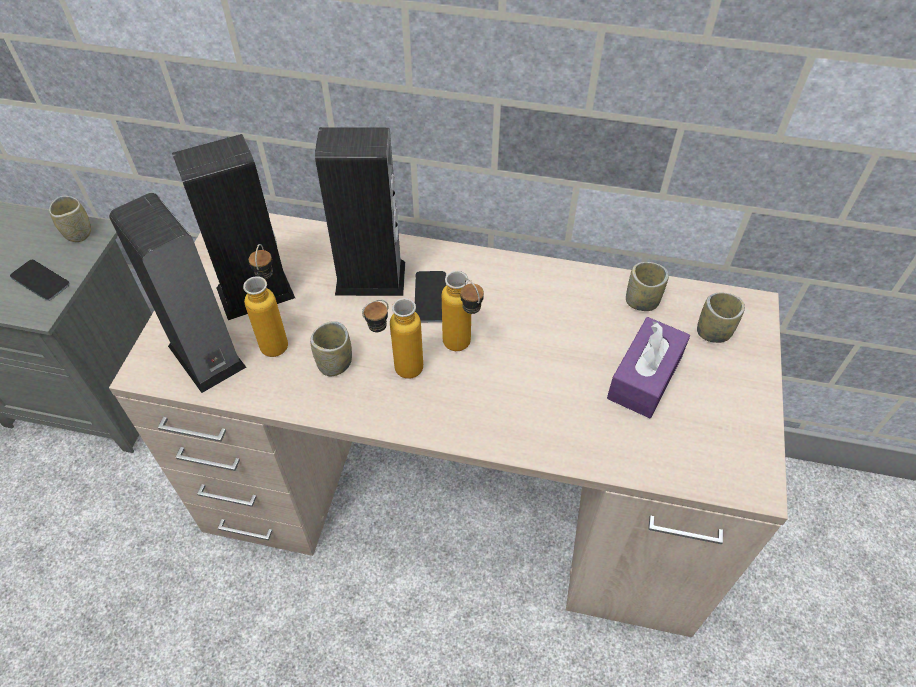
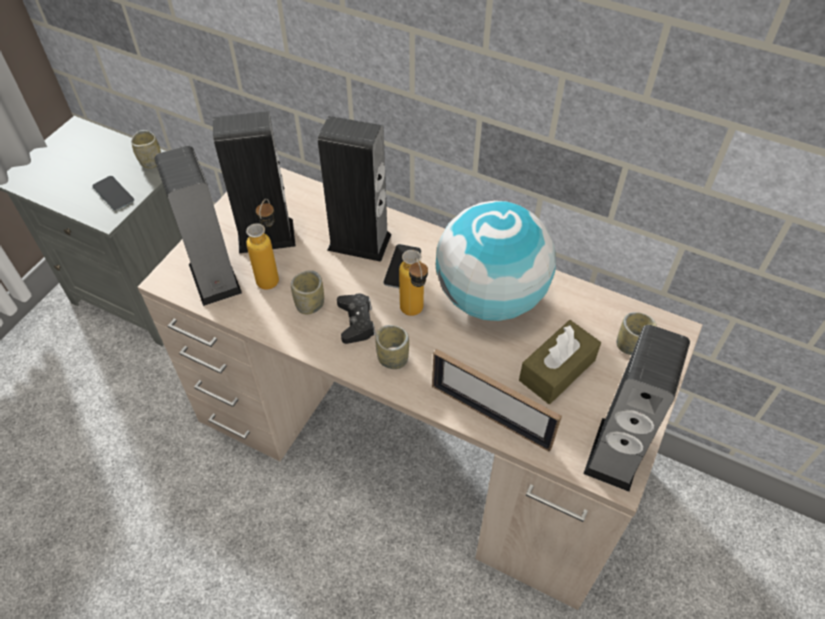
camera: 15 degrees right, 0 degrees up
bottle [362,298,423,379] -> black game controller [337,293,376,344]
purple tissue box [607,317,690,418] -> brown tissue box [519,320,601,404]
cup [626,262,669,311] -> cup moved to [376,325,409,369]
none -> picture frame [432,349,562,452]
none -> globe [436,201,556,321]
none -> speaker [583,325,690,492]

